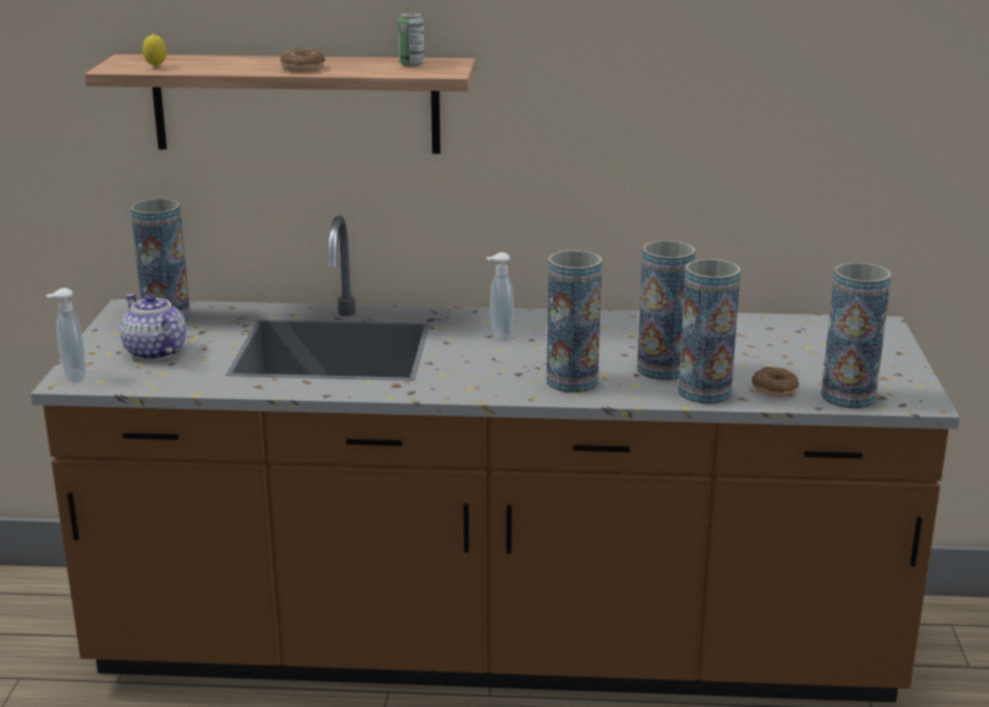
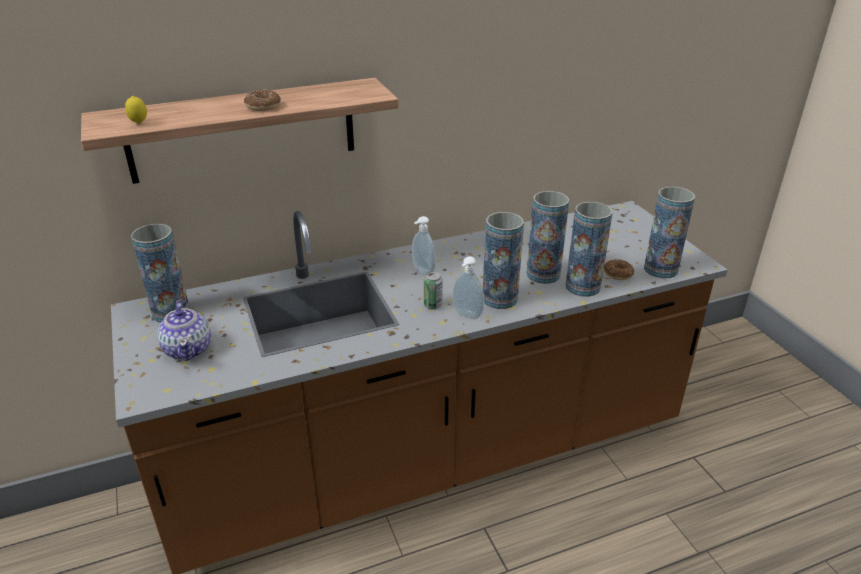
camera: 25 degrees left, 10 degrees up
soap dispenser [46,288,85,382] -> soap dispenser moved to [453,256,484,319]
teapot [120,294,186,361] -> teapot turned 135 degrees counterclockwise [157,300,211,361]
can [398,13,425,66] -> can moved to [424,271,443,309]

